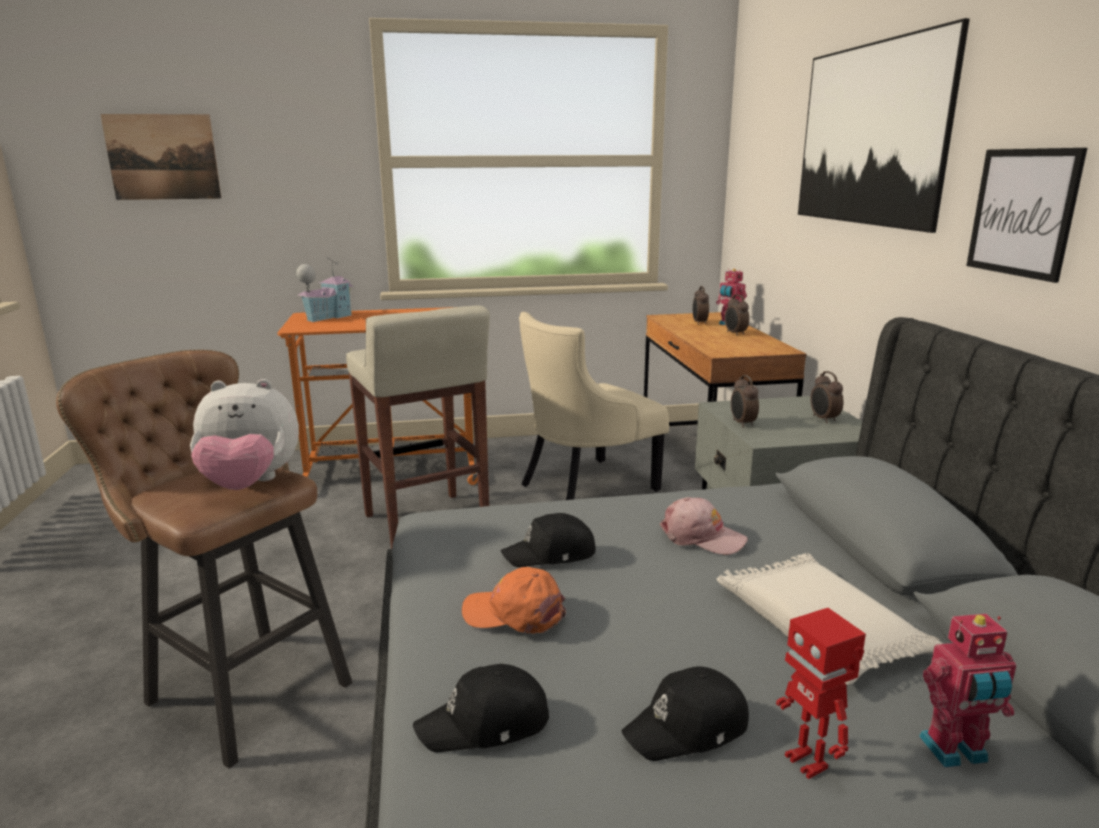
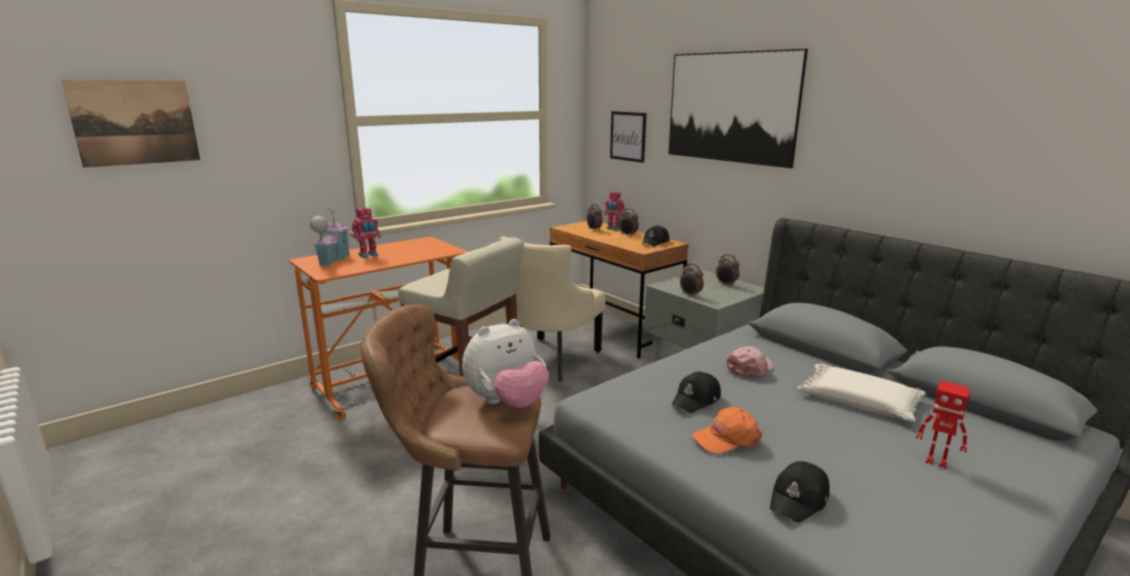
camera: 30 degrees left, 0 degrees up
black cap [622,666,749,761] -> black cap moved to [641,225,669,247]
pink cap [660,497,748,555] -> pink cap turned 45 degrees counterclockwise [726,346,774,377]
toy robot [919,614,1017,767] -> toy robot moved to [352,206,381,258]
picture [966,148,1087,283] -> picture moved to [610,111,647,163]

